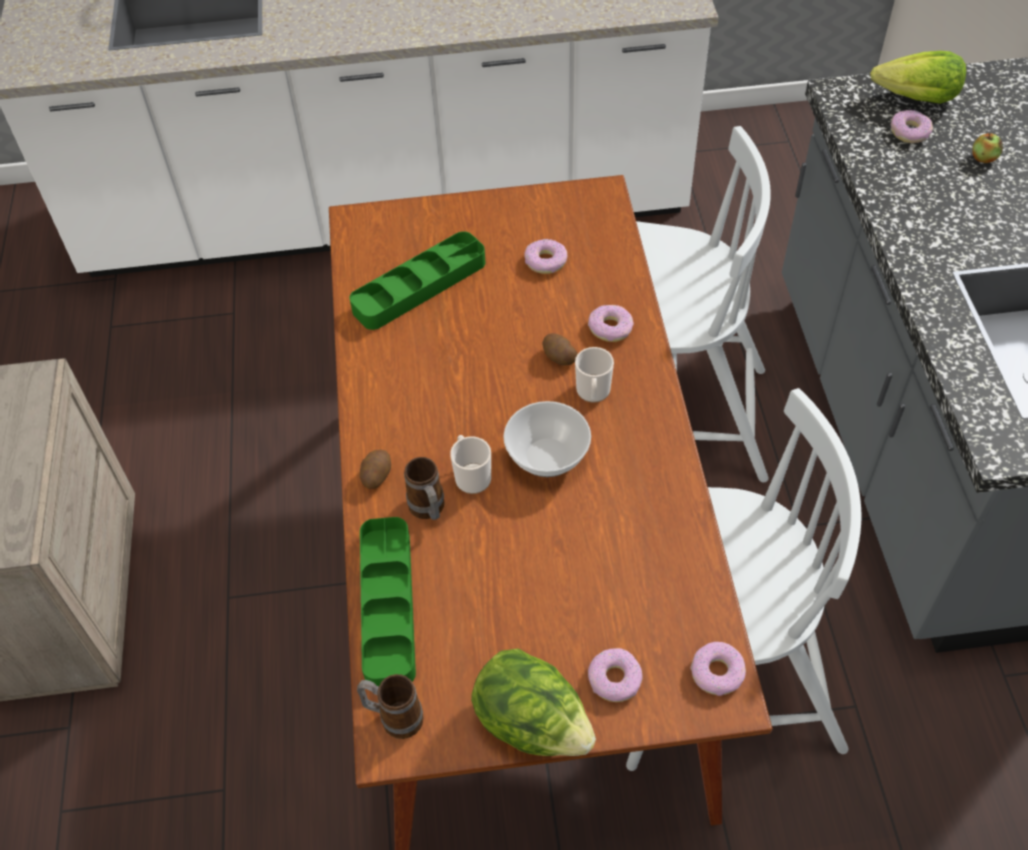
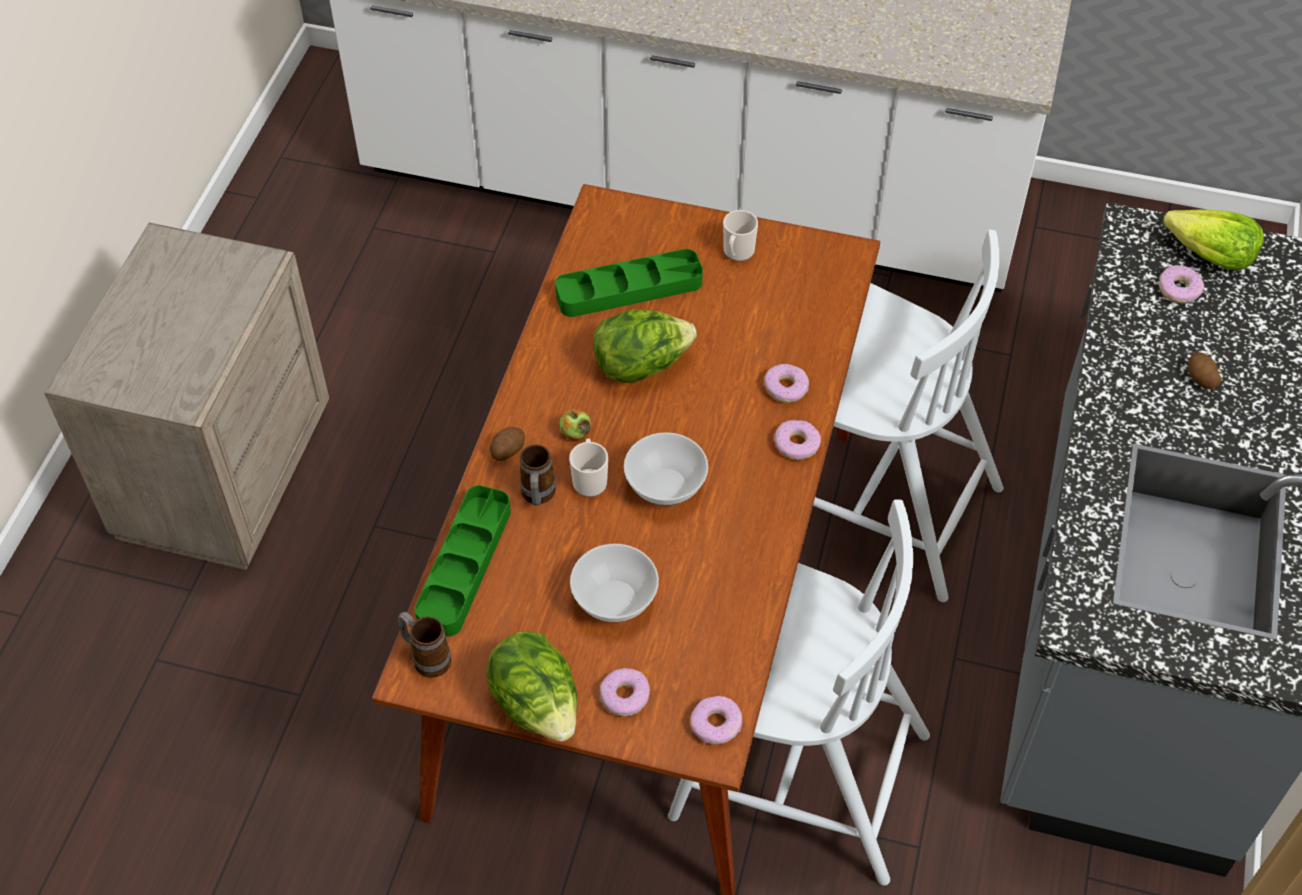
camera: 20 degrees right, 0 degrees up
donut [524,239,567,274] -> donut moved to [774,420,821,460]
potato [543,333,578,366] -> potato moved to [1188,352,1221,389]
mug [575,347,614,403] -> mug moved to [723,210,758,261]
apple [972,133,1003,163] -> apple moved to [559,409,591,440]
none -> bowl [570,544,659,622]
none -> lettuce [593,309,697,383]

